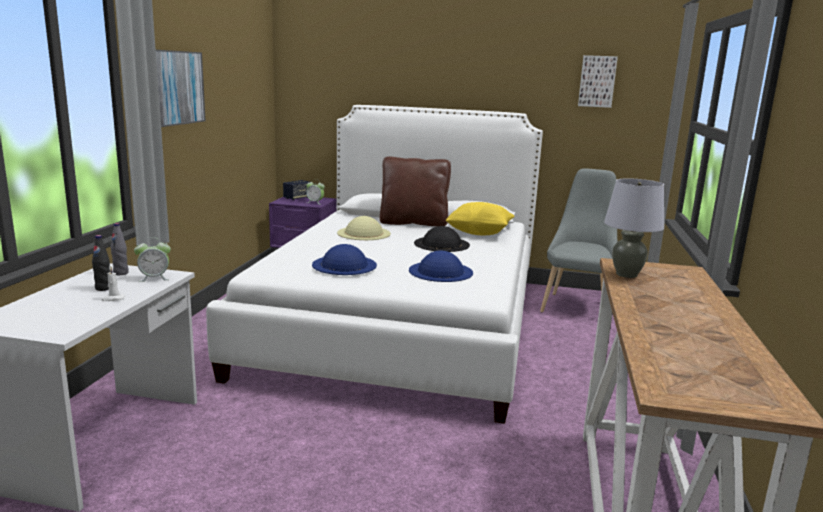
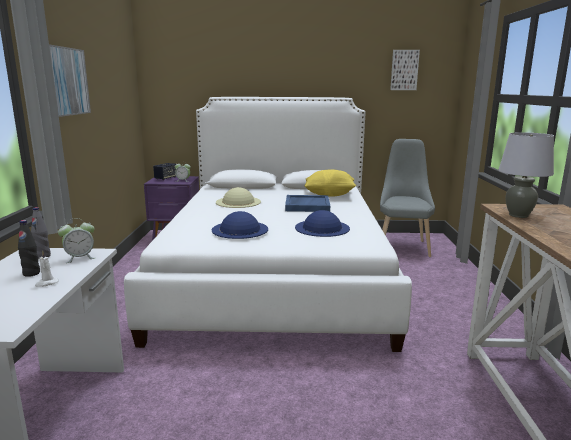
camera: 10 degrees left, 0 degrees up
brown pillow [380,156,451,227] -> none
black hat [414,226,470,252] -> blue tray [285,195,330,212]

